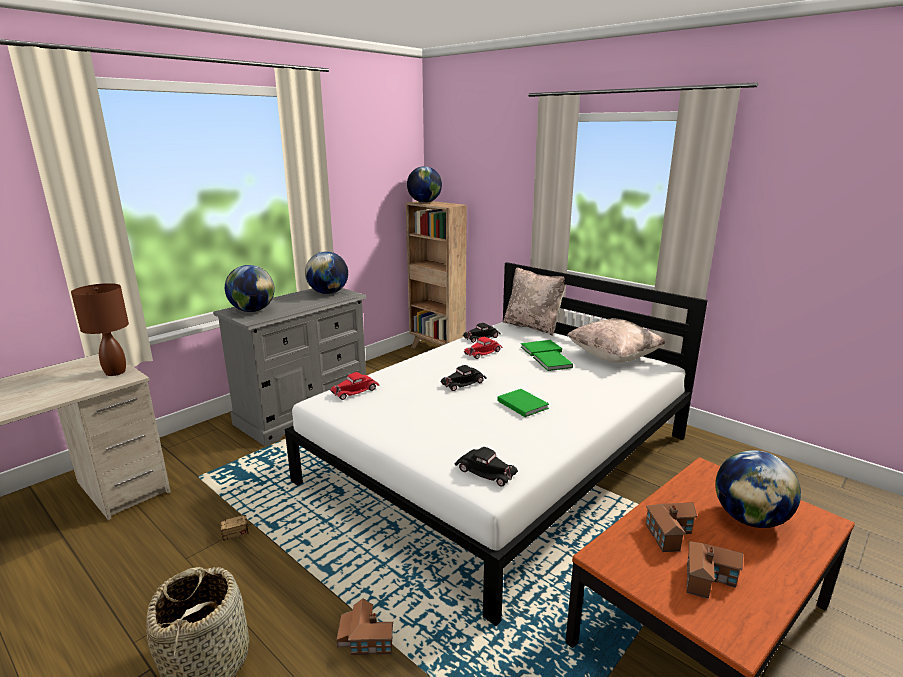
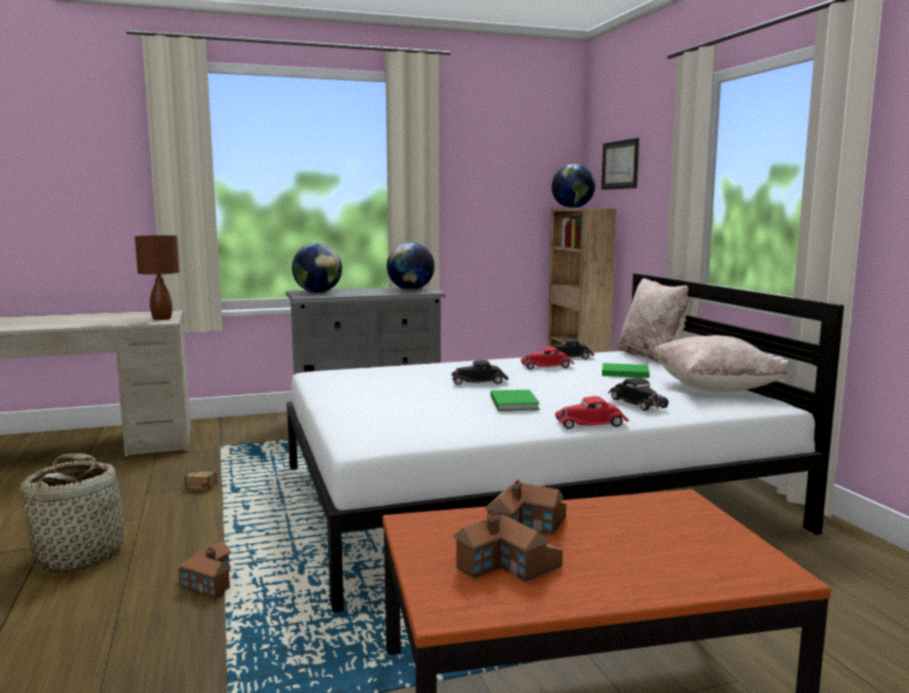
camera: 30 degrees right, 10 degrees down
red toy car [330,372,380,400] -> red toy car moved to [554,396,629,429]
black toy car [455,447,518,487] -> black toy car moved to [608,378,669,411]
green book [533,351,573,371] -> none
globe [715,450,801,528] -> none
none -> picture [601,138,639,190]

